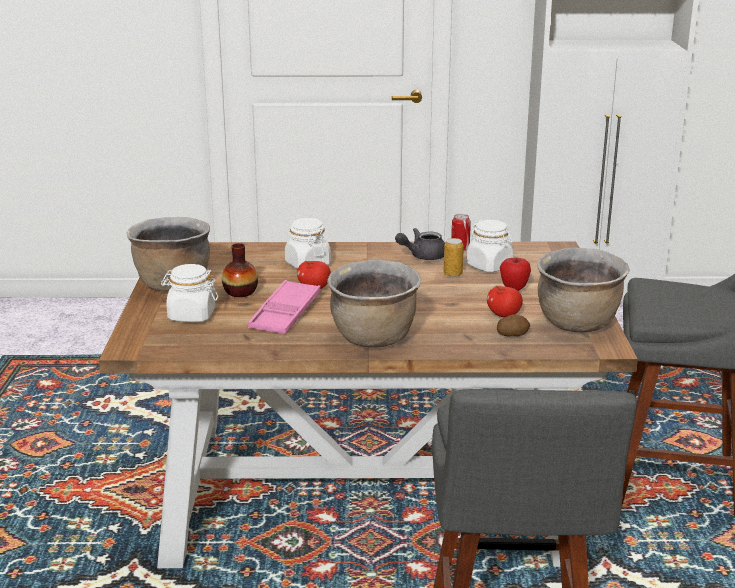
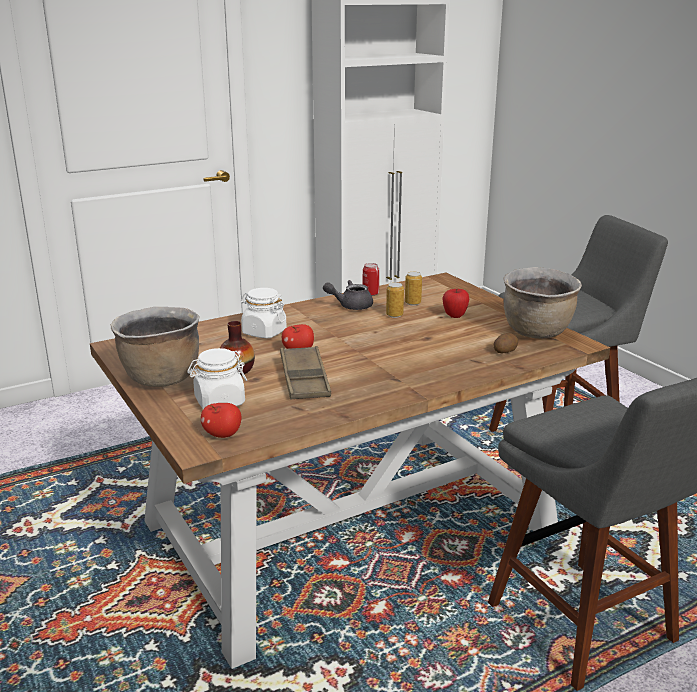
camera: 30 degrees left, 0 degrees up
pink tray [248,280,321,334] -> brown tray [280,346,331,400]
brown cooking pot [327,260,421,348] -> none
grey teapot [395,228,445,260] -> grey teapot turned 45 degrees clockwise [323,280,373,310]
white jar [466,220,514,272] -> can [405,271,422,306]
apple [487,286,523,318] -> apple moved to [201,403,241,438]

